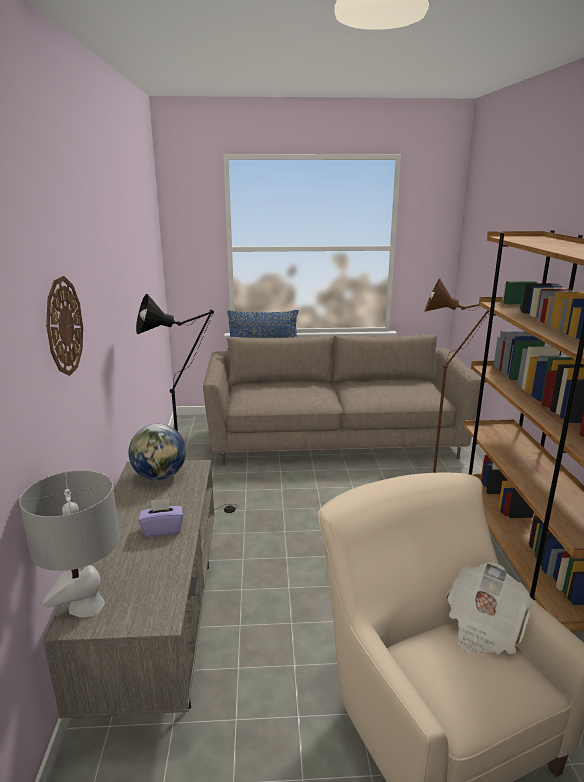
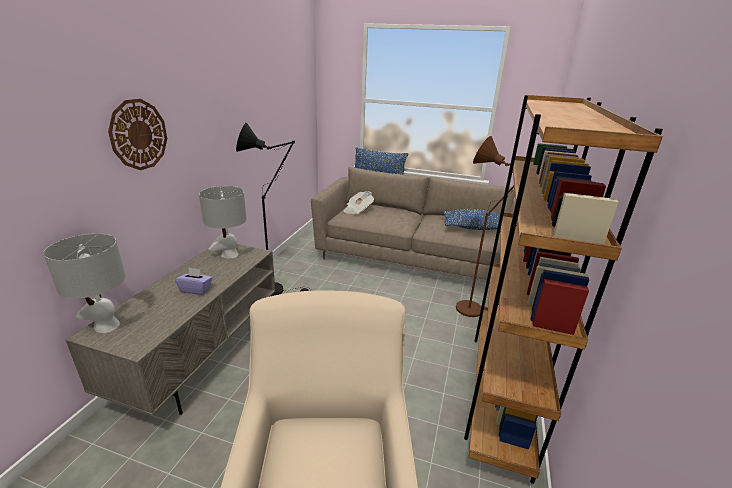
camera: 20 degrees right, 5 degrees up
globe [129,424,186,481] -> grey table lamp [199,186,247,259]
newspaper [447,562,533,654] -> newspaper moved to [343,191,374,214]
none -> blue pillow [443,209,500,230]

